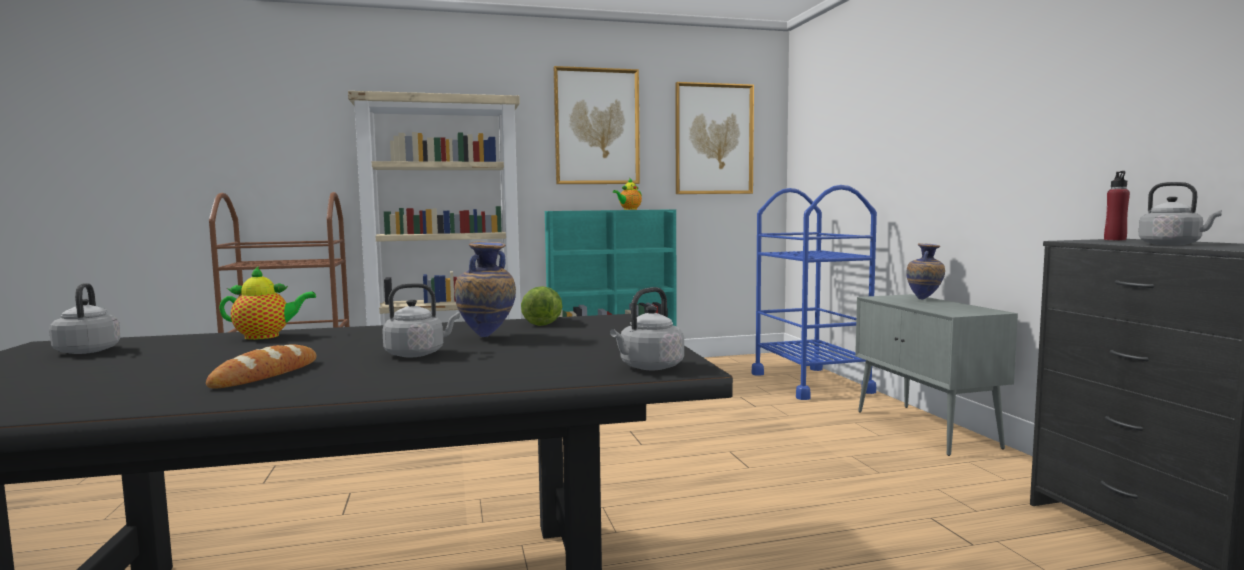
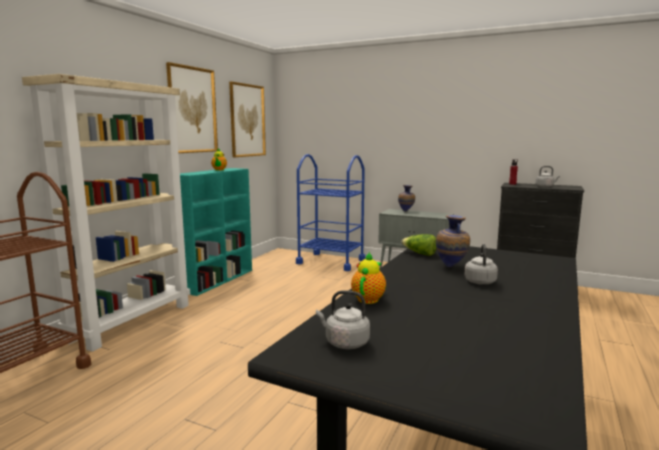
camera: 50 degrees left, 5 degrees up
bread [206,344,316,389] -> none
grey kettle [610,287,684,370] -> none

